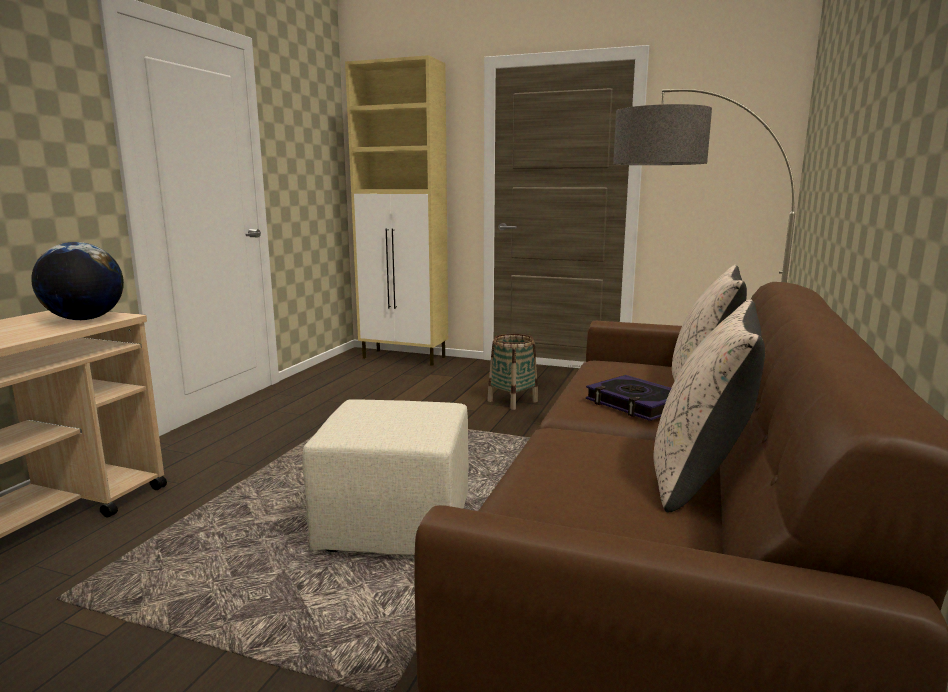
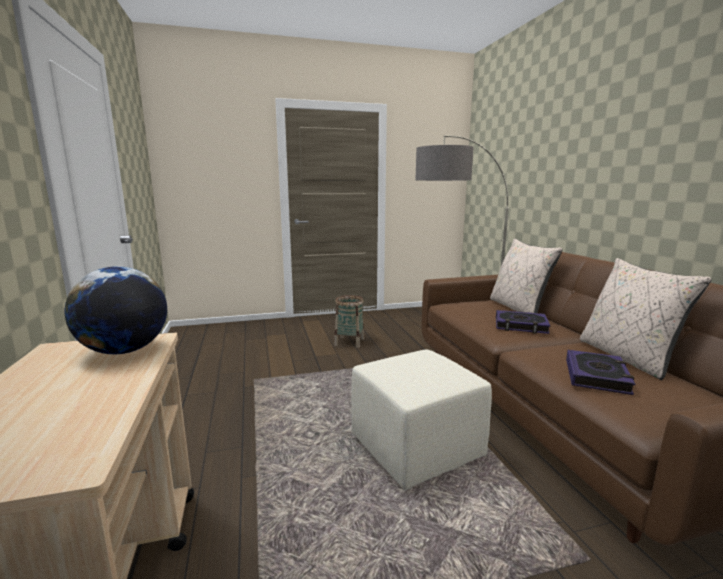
camera: 35 degrees left, 0 degrees up
beige cabinet [345,55,448,366] -> none
none -> book [566,350,635,395]

